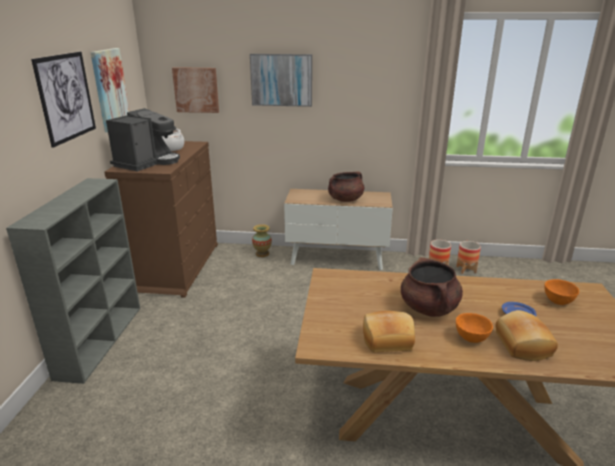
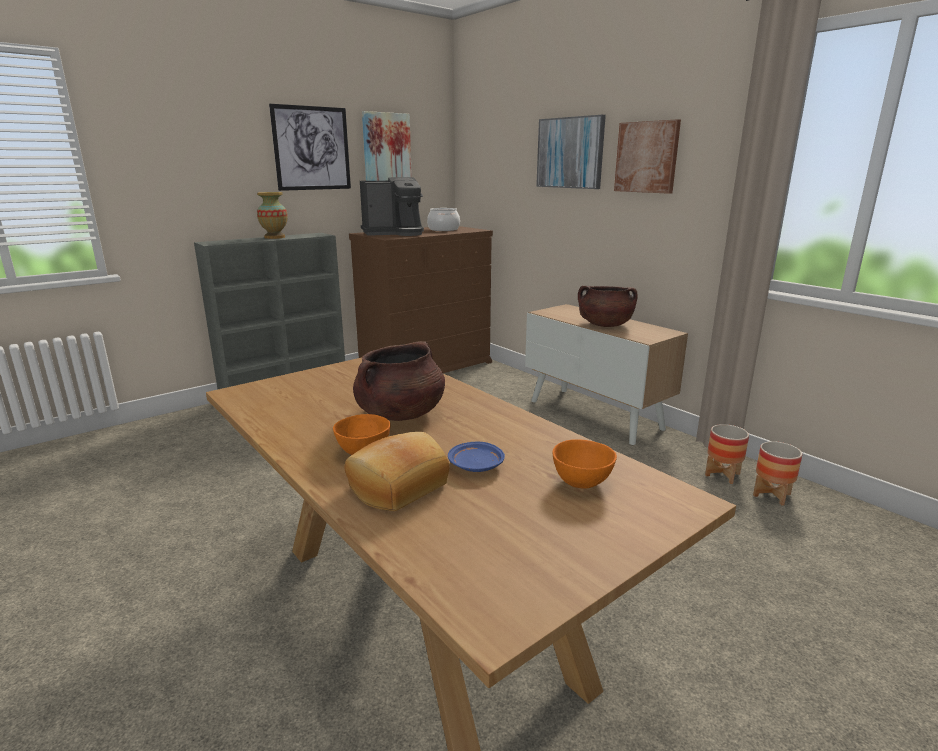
camera: 45 degrees right, 5 degrees down
picture [172,67,219,113] -> picture moved to [614,119,681,194]
vase [252,224,272,257] -> vase moved to [257,192,288,239]
bread [363,311,415,352] -> none

